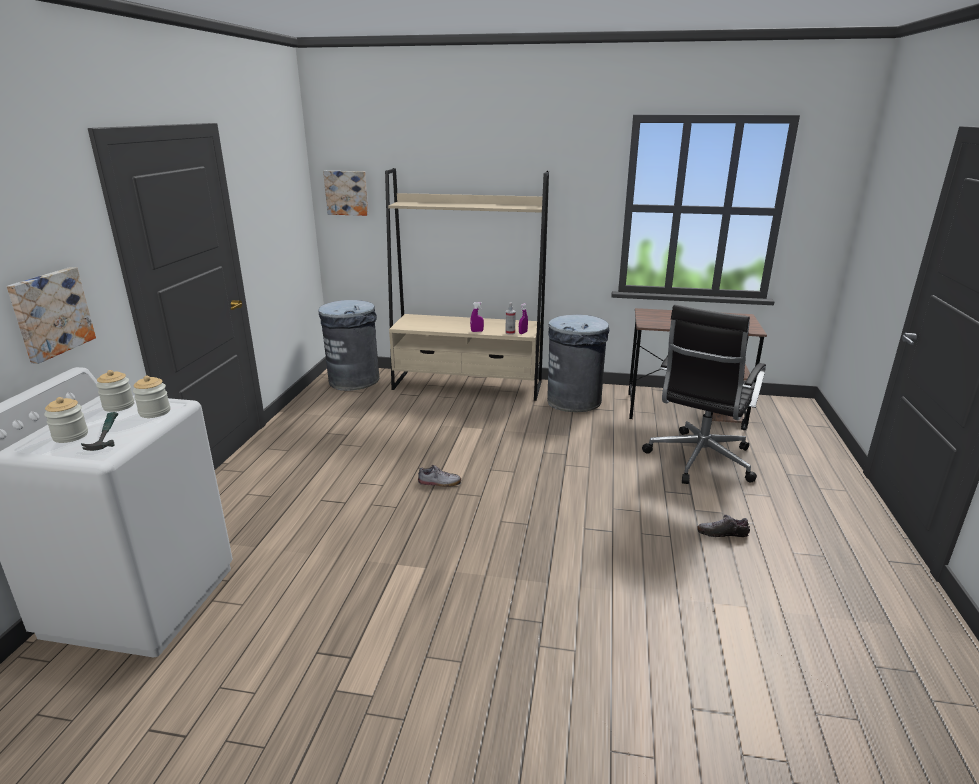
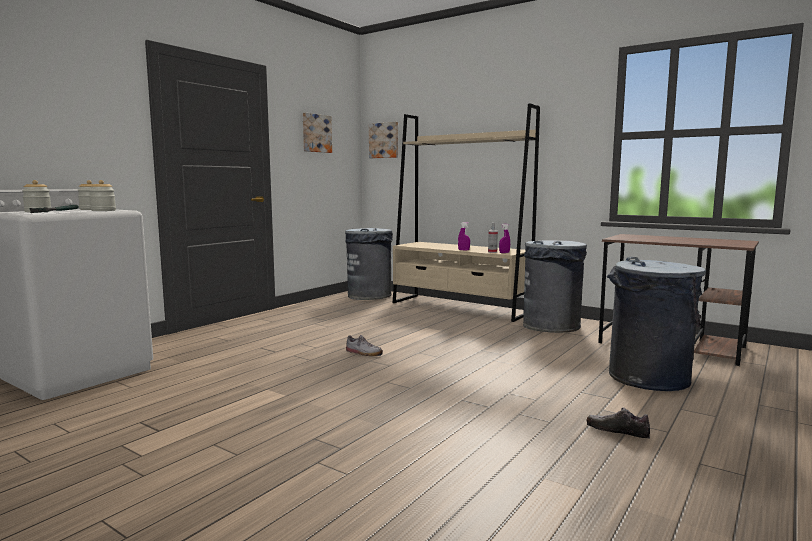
camera: 25 degrees right, 15 degrees down
picture [6,267,96,364] -> picture moved to [303,113,332,153]
black office chair [642,305,766,484] -> grey trash can [607,257,706,391]

